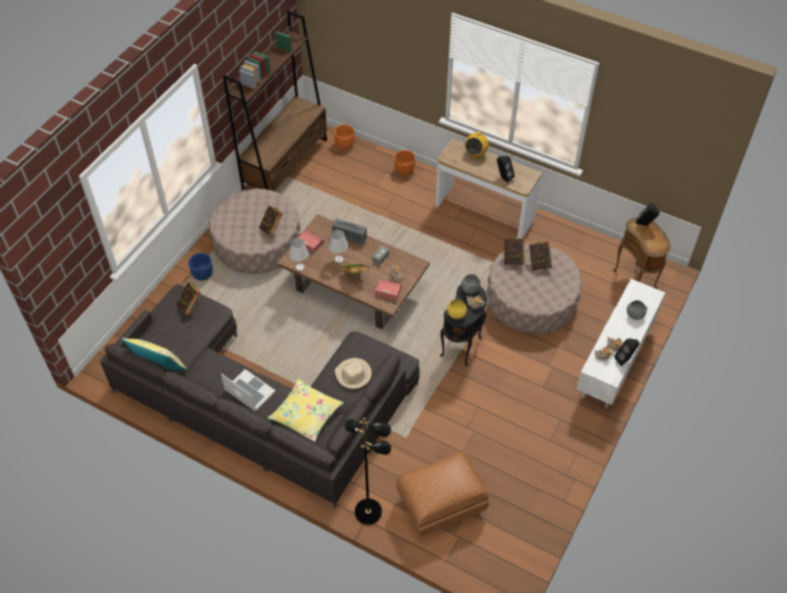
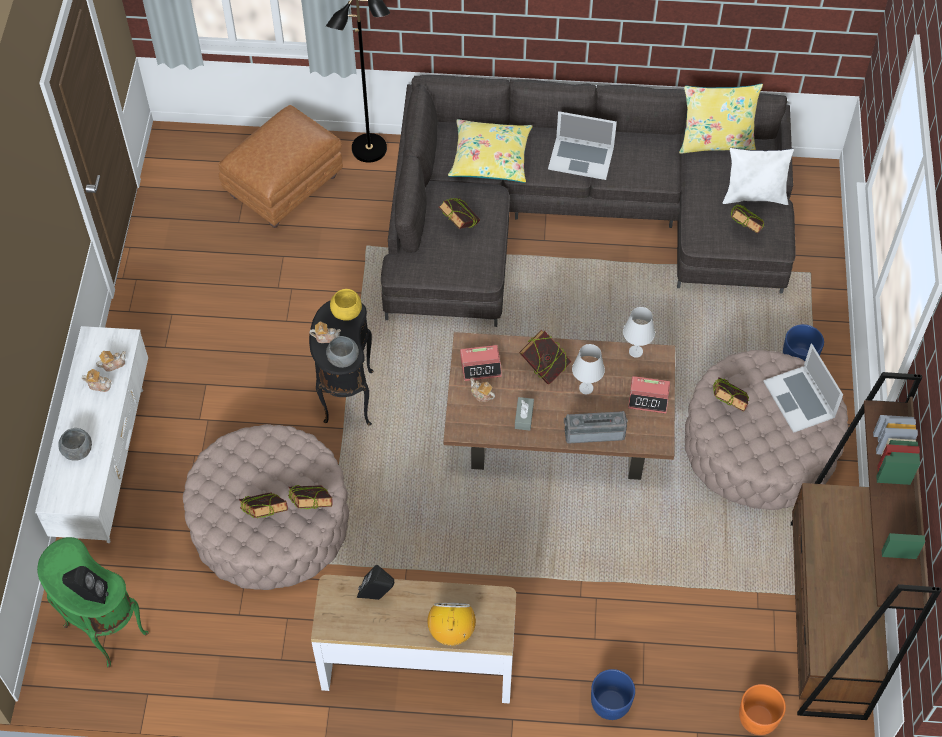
camera: 155 degrees right, 5 degrees up
beige hat [335,358,372,389] -> book [439,198,480,229]
orange planter [394,150,415,176] -> blue planter [591,669,635,720]
brown side table [613,217,670,289] -> green side table [37,537,149,668]
black speaker [614,338,640,366] -> none
none -> white pillow [723,148,794,205]
none -> laptop [763,343,843,433]

